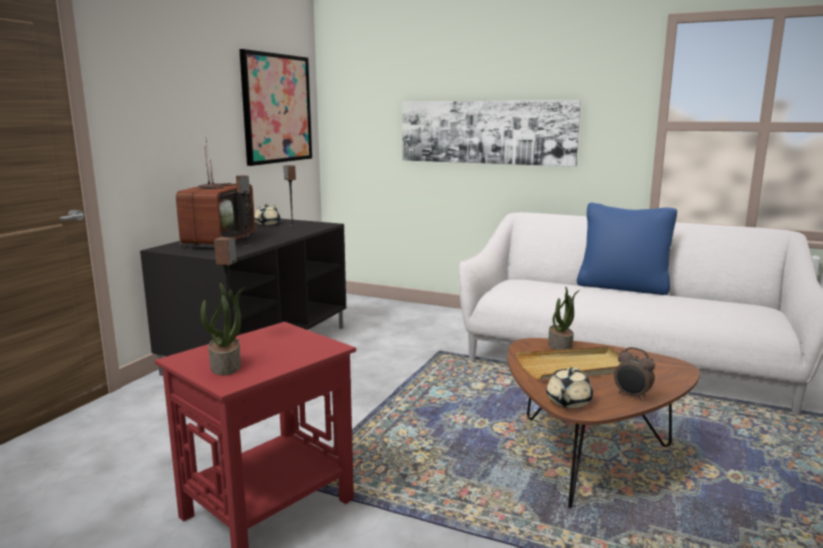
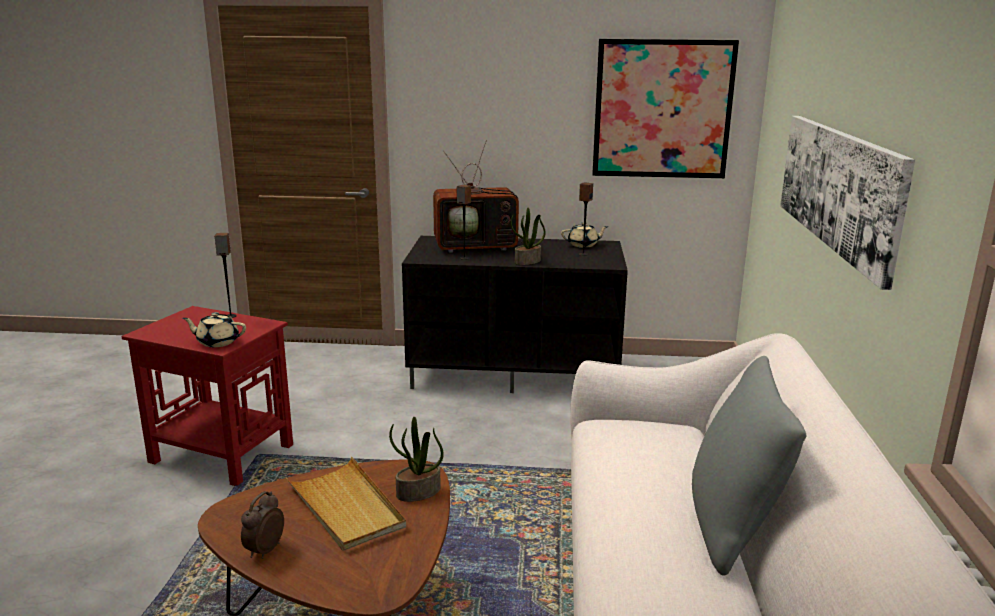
camera: 70 degrees right, 5 degrees up
potted plant [201,283,245,376] -> potted plant moved to [511,208,546,265]
beige teapot [546,367,593,408] -> beige teapot moved to [182,312,246,347]
blue pillow [577,203,677,295] -> grey pillow [692,356,806,575]

